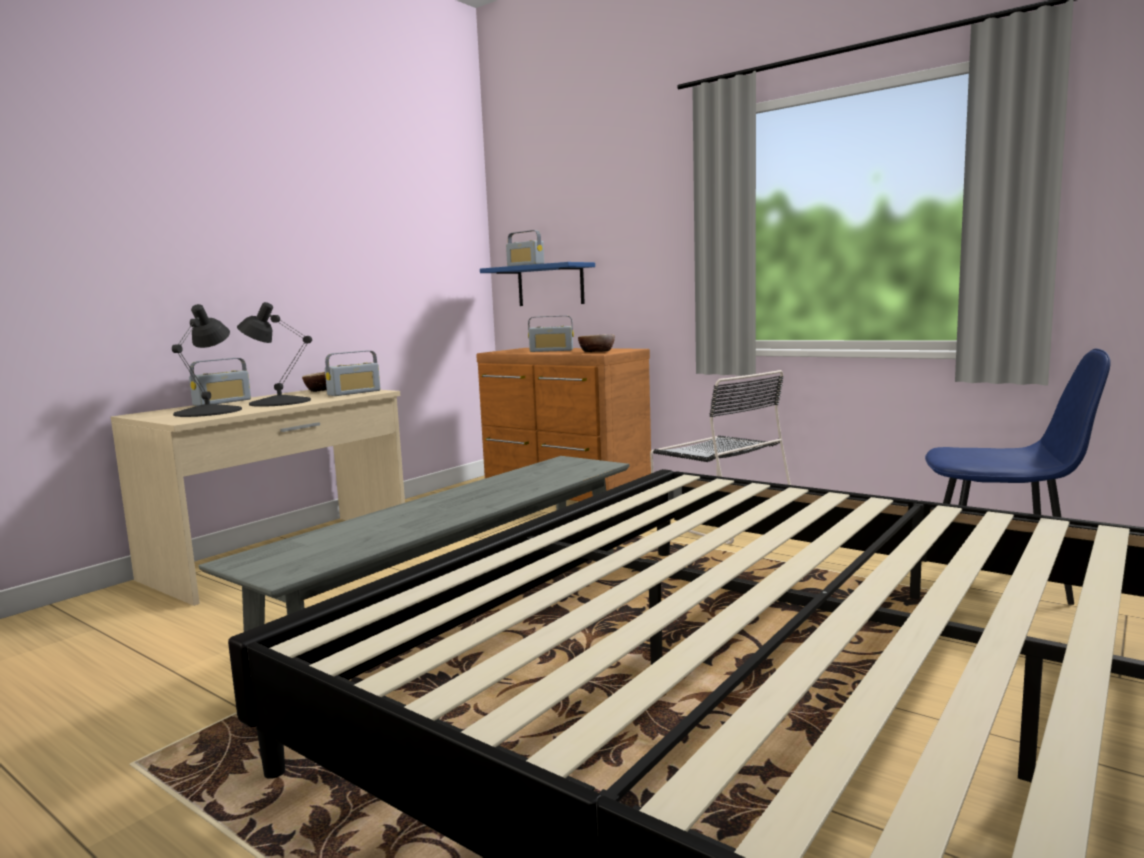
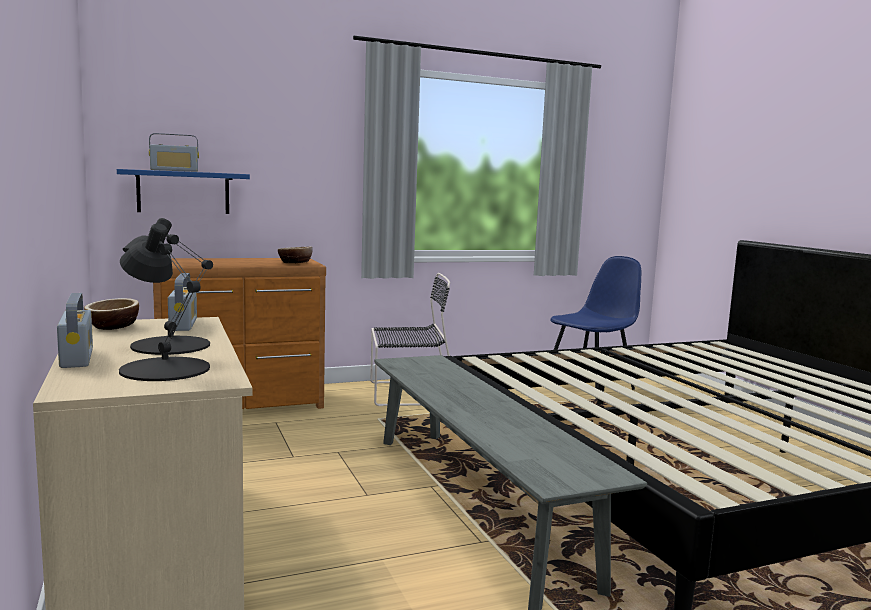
camera: 60 degrees left, 0 degrees up
radio [528,316,574,352] -> none

